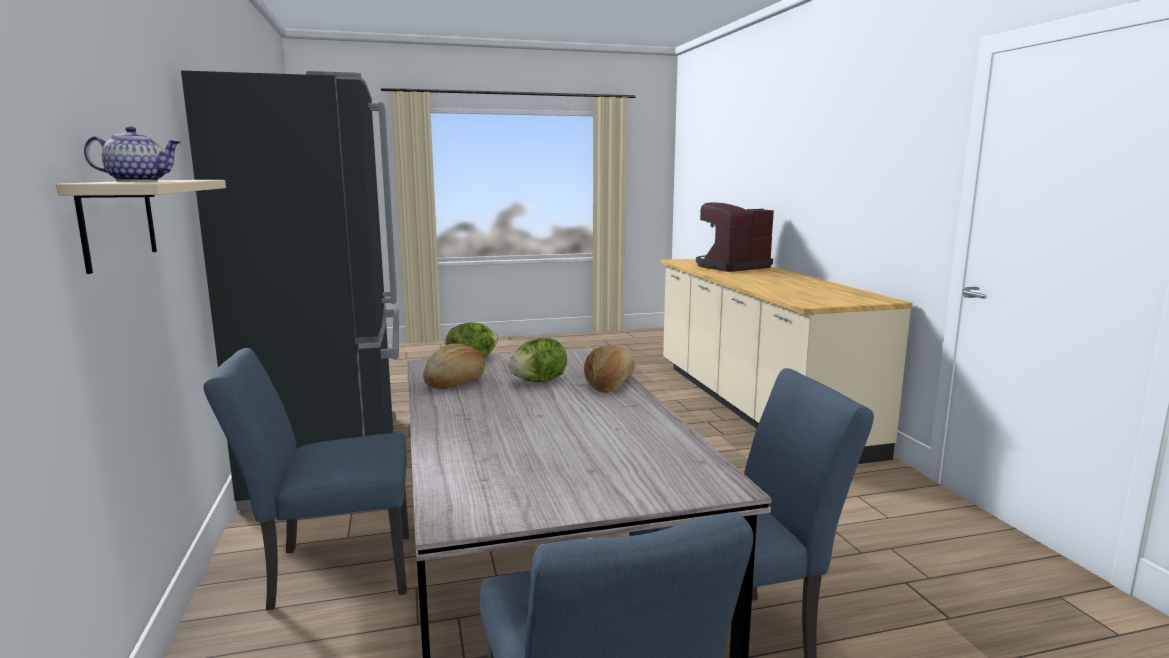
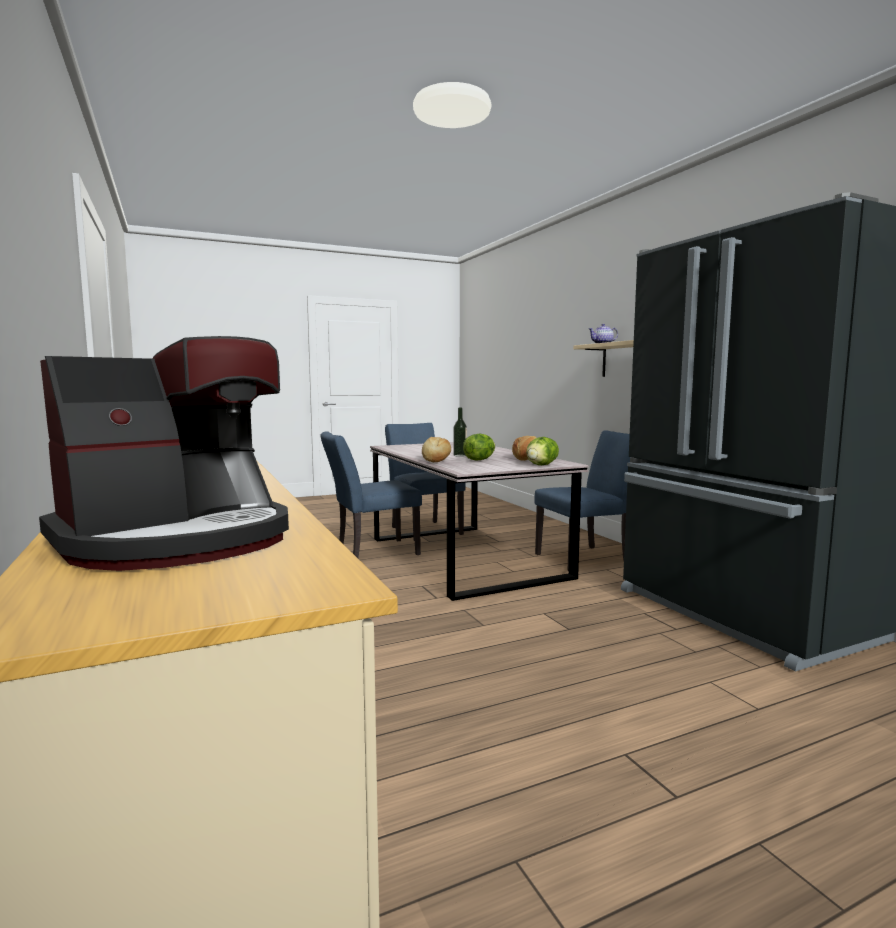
camera: 170 degrees right, 5 degrees down
none -> bottle [454,408,467,457]

